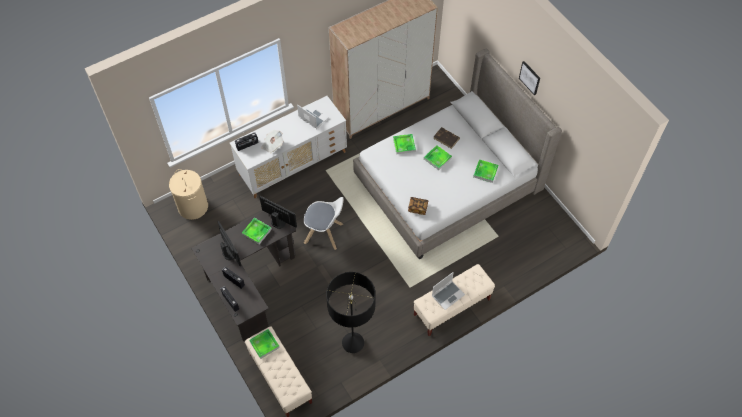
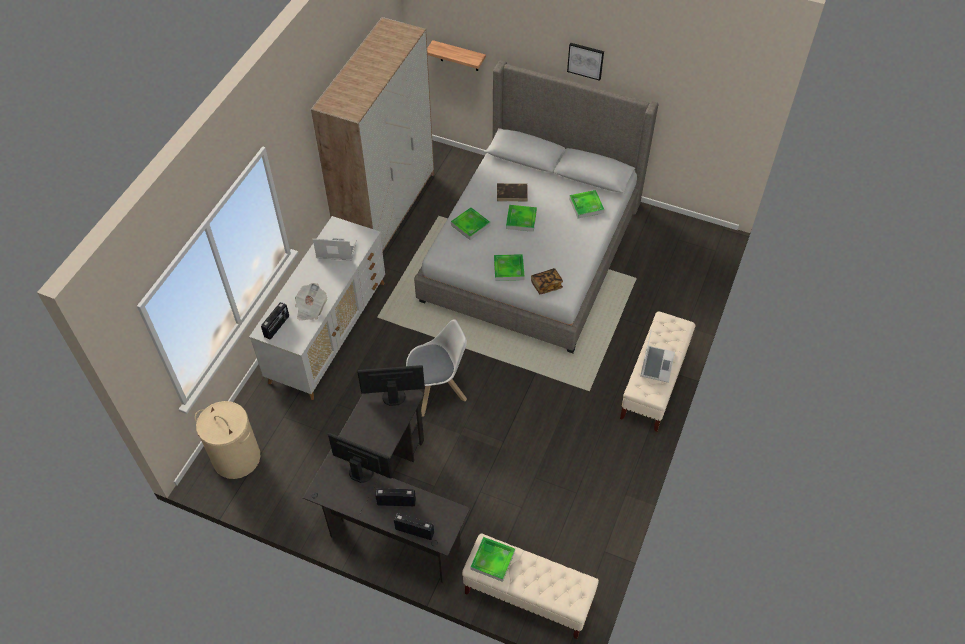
camera: 35 degrees left, 5 degrees down
tray [242,218,272,244] -> tray moved to [494,254,525,281]
black floor lamp [326,272,376,353] -> none
none -> shelf [427,40,486,71]

